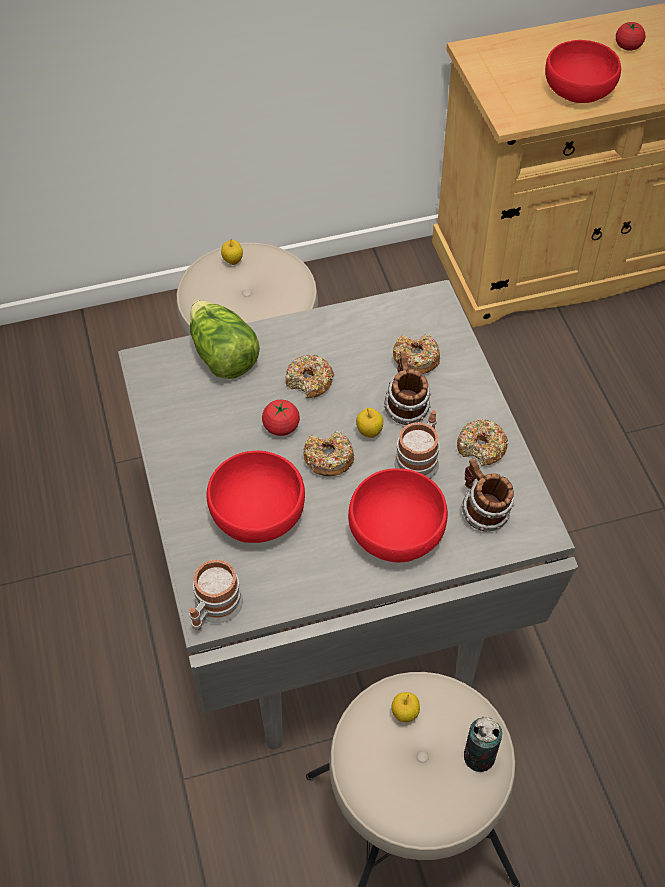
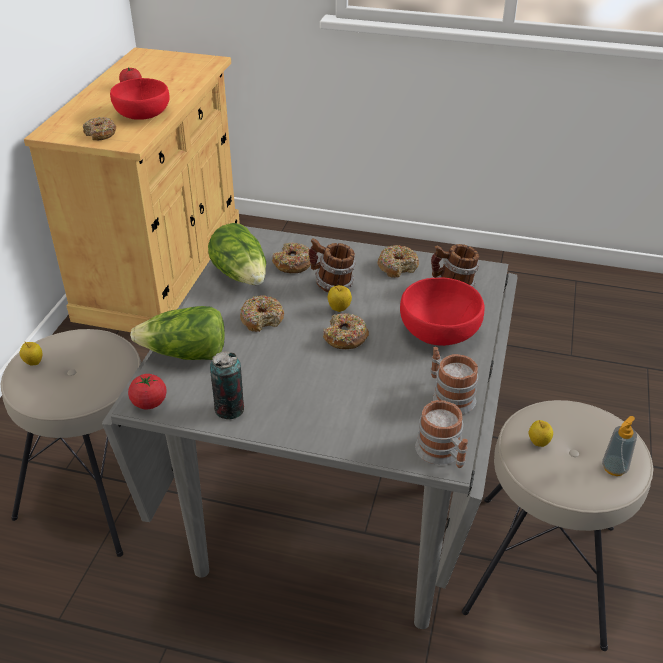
camera: 60 degrees left, 15 degrees down
red bowl [207,451,305,543] -> none
tomato [262,400,300,436] -> tomato moved to [128,374,167,409]
mug [394,410,440,479] -> mug moved to [430,347,478,414]
can [464,717,502,772] -> can moved to [210,351,244,420]
none -> donut [83,117,116,140]
none -> lettuce [208,223,266,285]
none -> soap dispenser [602,416,637,476]

